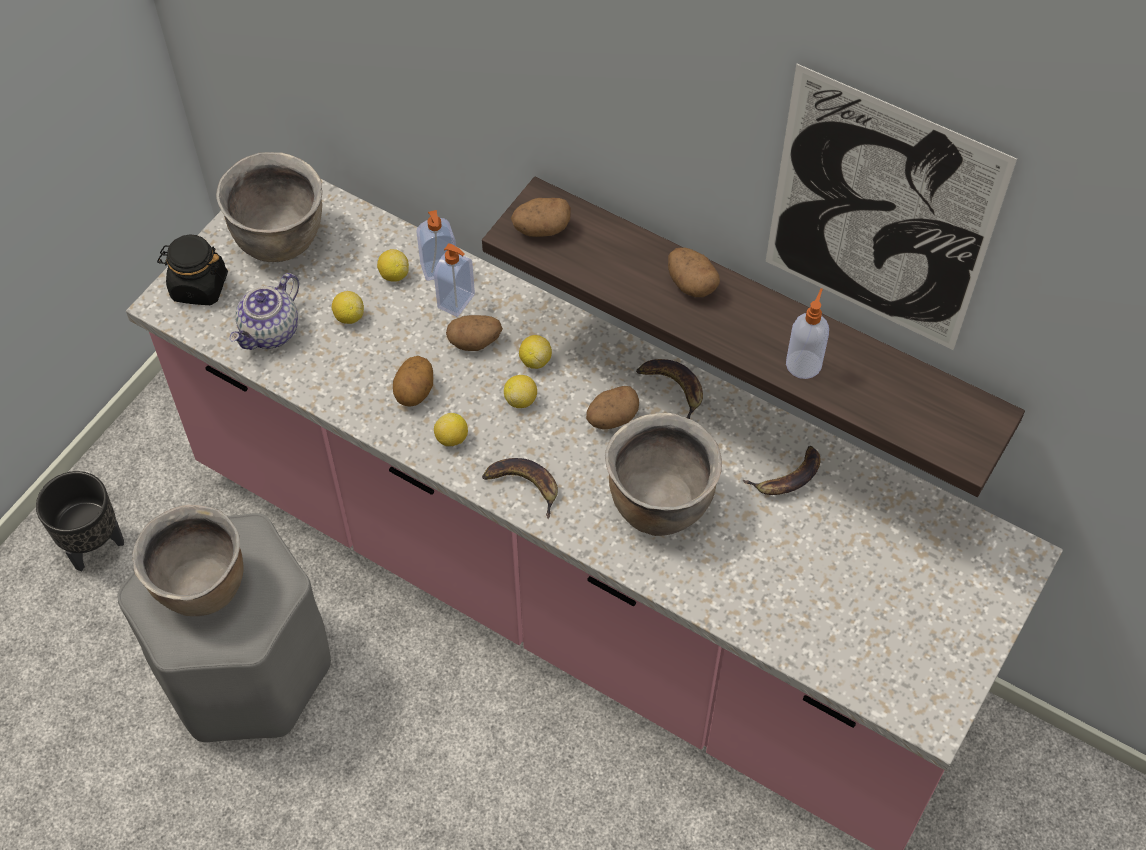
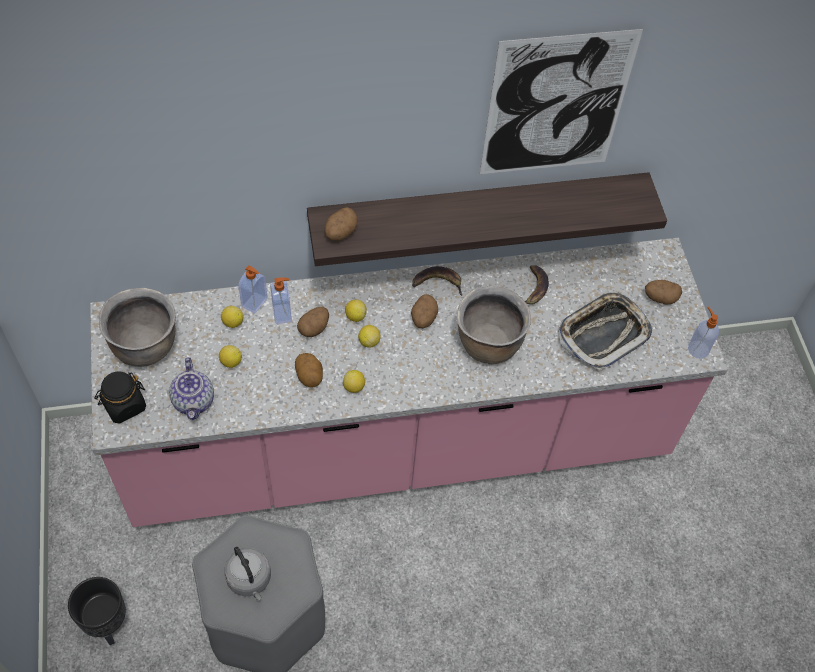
camera: 45 degrees left, 0 degrees up
brown cooking pot [132,505,243,616] -> grey kettle [224,547,271,601]
banana [482,458,558,519] -> none
potato [668,248,720,297] -> potato moved to [645,280,682,304]
soap dispenser [786,288,829,379] -> soap dispenser moved to [688,307,719,358]
none -> tray [558,290,652,370]

